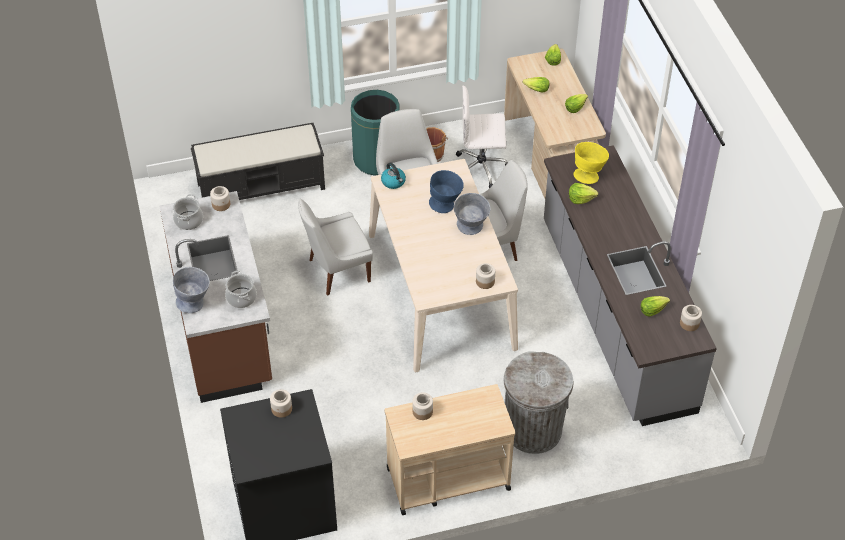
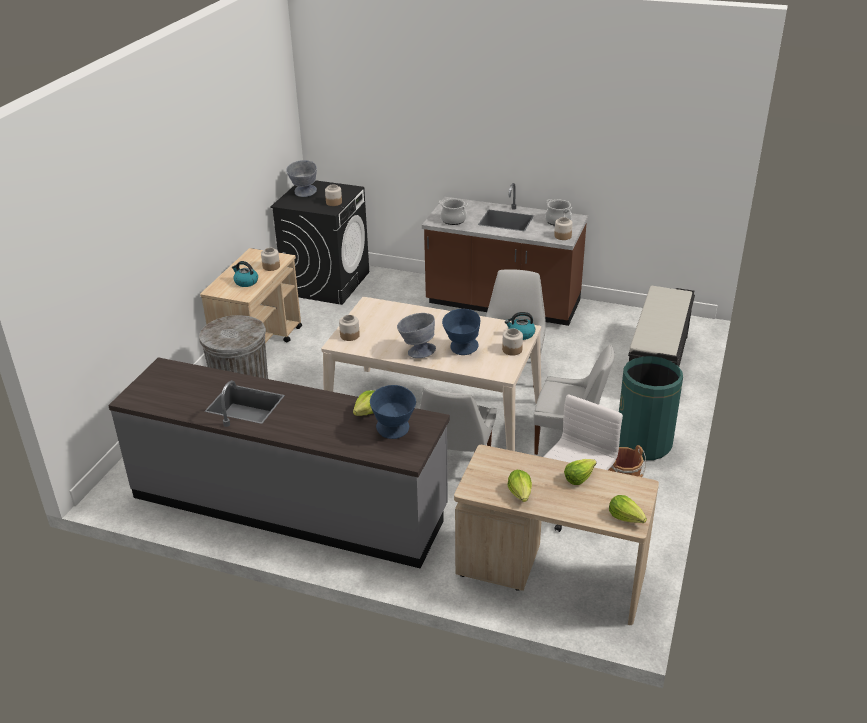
camera: 125 degrees right, 15 degrees down
grey bowl [173,267,210,313] -> grey bowl moved to [286,160,317,197]
yellow bowl [574,142,609,184] -> blue bowl [370,385,416,439]
lettuce [641,296,670,317] -> none
jar [680,305,702,331] -> jar moved to [502,328,523,356]
none -> kettle [232,261,258,287]

